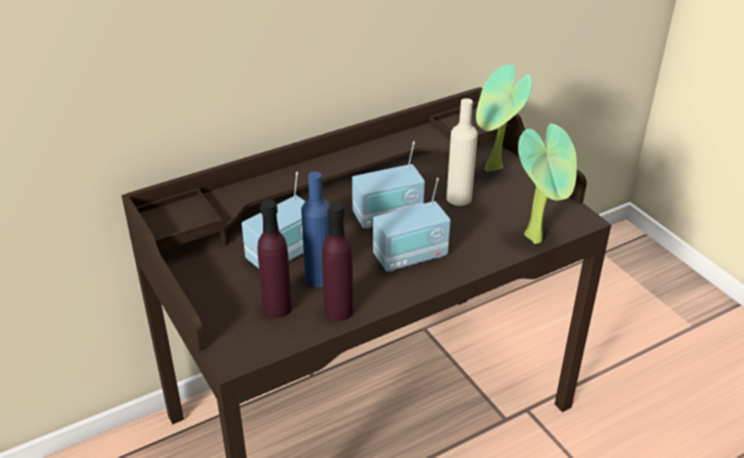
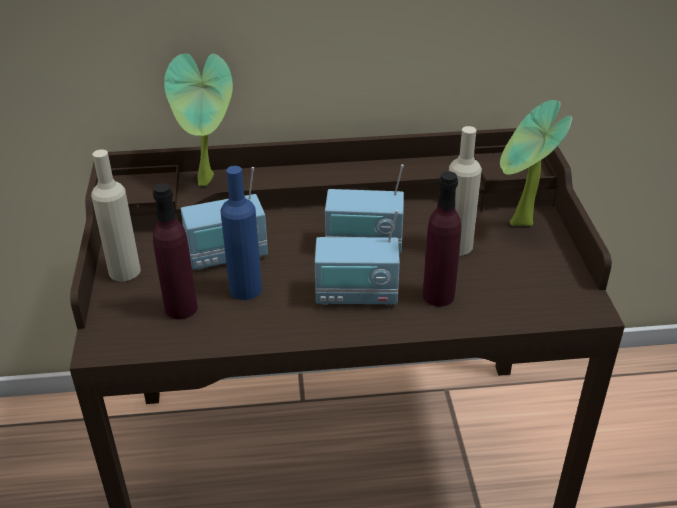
camera: 25 degrees right, 0 degrees up
purple bottle [322,203,353,321] -> purple bottle moved to [423,171,461,307]
potted plant [518,123,577,244] -> potted plant moved to [164,53,233,186]
none -> beige bottle [91,149,141,281]

